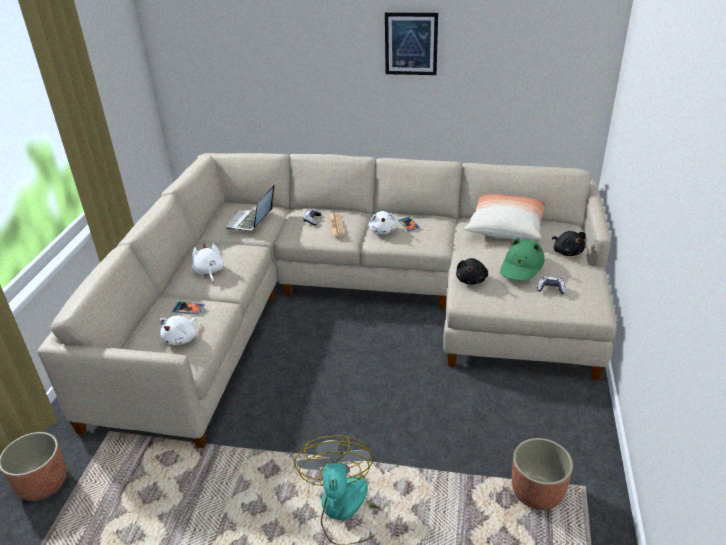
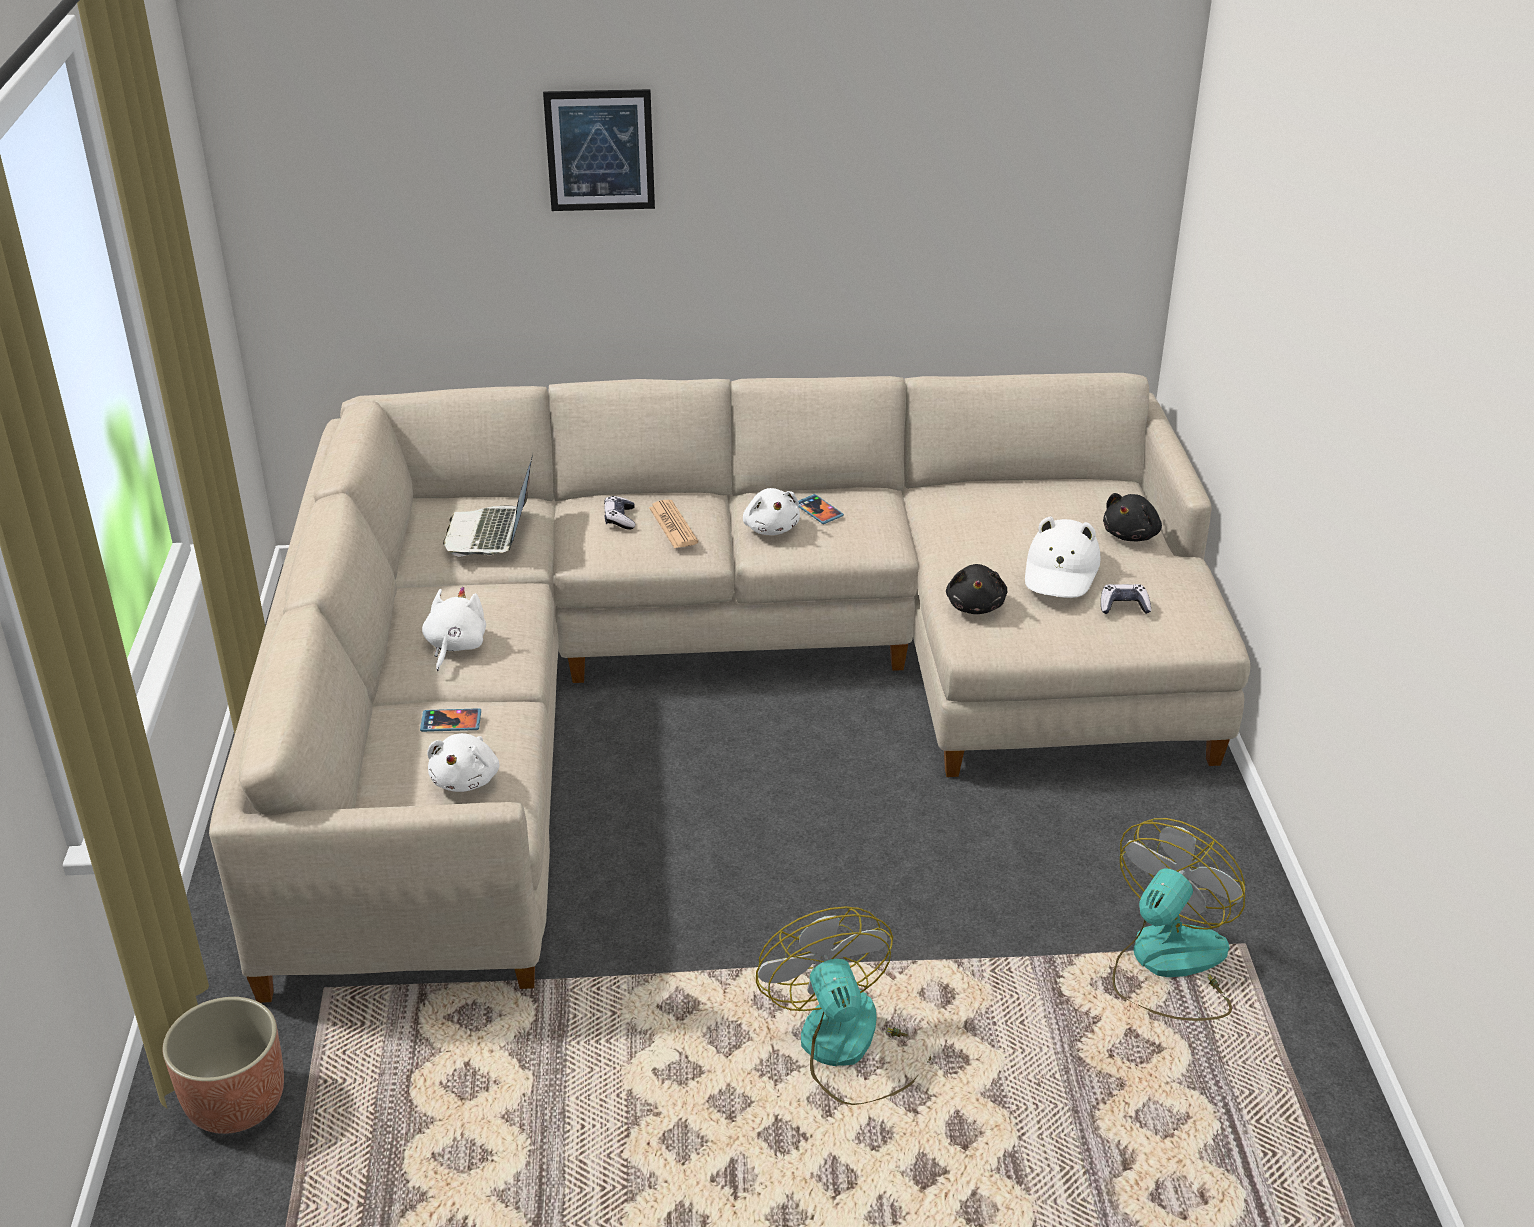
camera: 15 degrees left, 0 degrees up
white plush toy [192,243,224,283] -> white plush toy turned 45 degrees clockwise [422,587,486,671]
picture [385,12,438,75] -> picture moved to [543,89,655,211]
pillow [464,194,546,240] -> none
green hat [500,237,545,281] -> white hat [1025,517,1101,598]
planter [512,438,573,510] -> fan [1112,818,1245,1021]
black plush toy [552,231,586,256] -> black plush toy turned 75 degrees clockwise [1103,493,1162,541]

